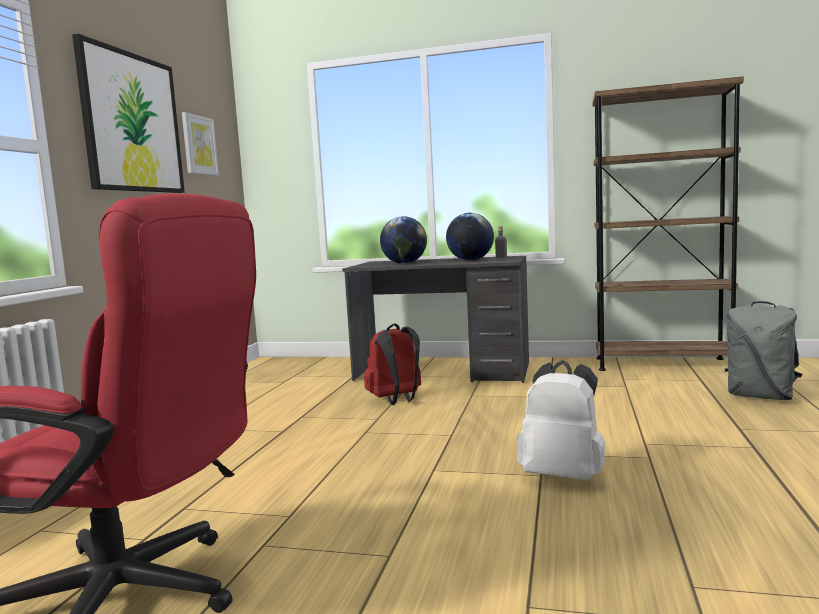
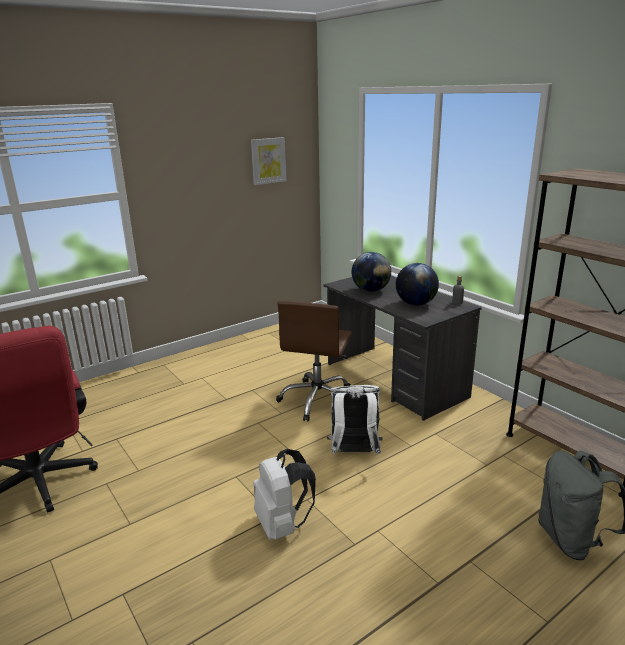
camera: 40 degrees right, 15 degrees up
picture [72,34,185,193] -> none
red backpack [364,323,421,405] -> brown office chair [276,301,352,422]
none -> white backpack [327,385,383,455]

